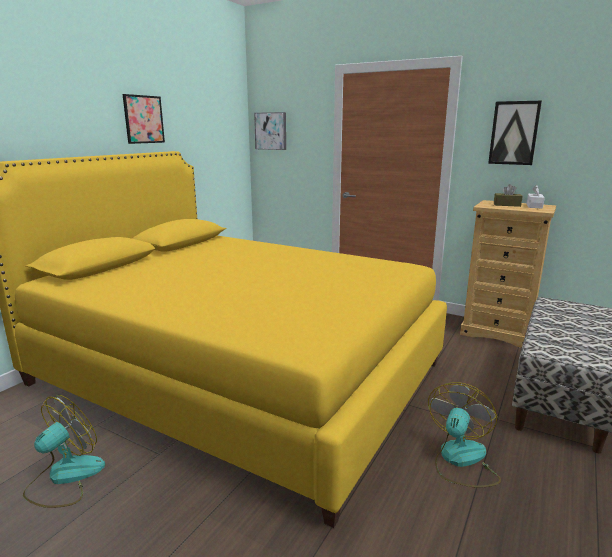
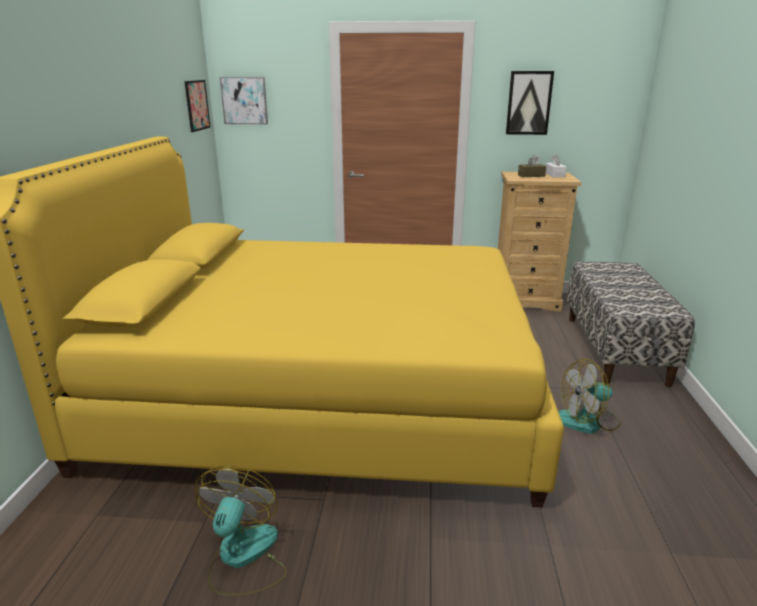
camera: 25 degrees left, 5 degrees up
picture [123,94,165,144] -> picture moved to [184,80,210,132]
fan [428,382,501,488] -> fan turned 105 degrees counterclockwise [558,359,621,433]

